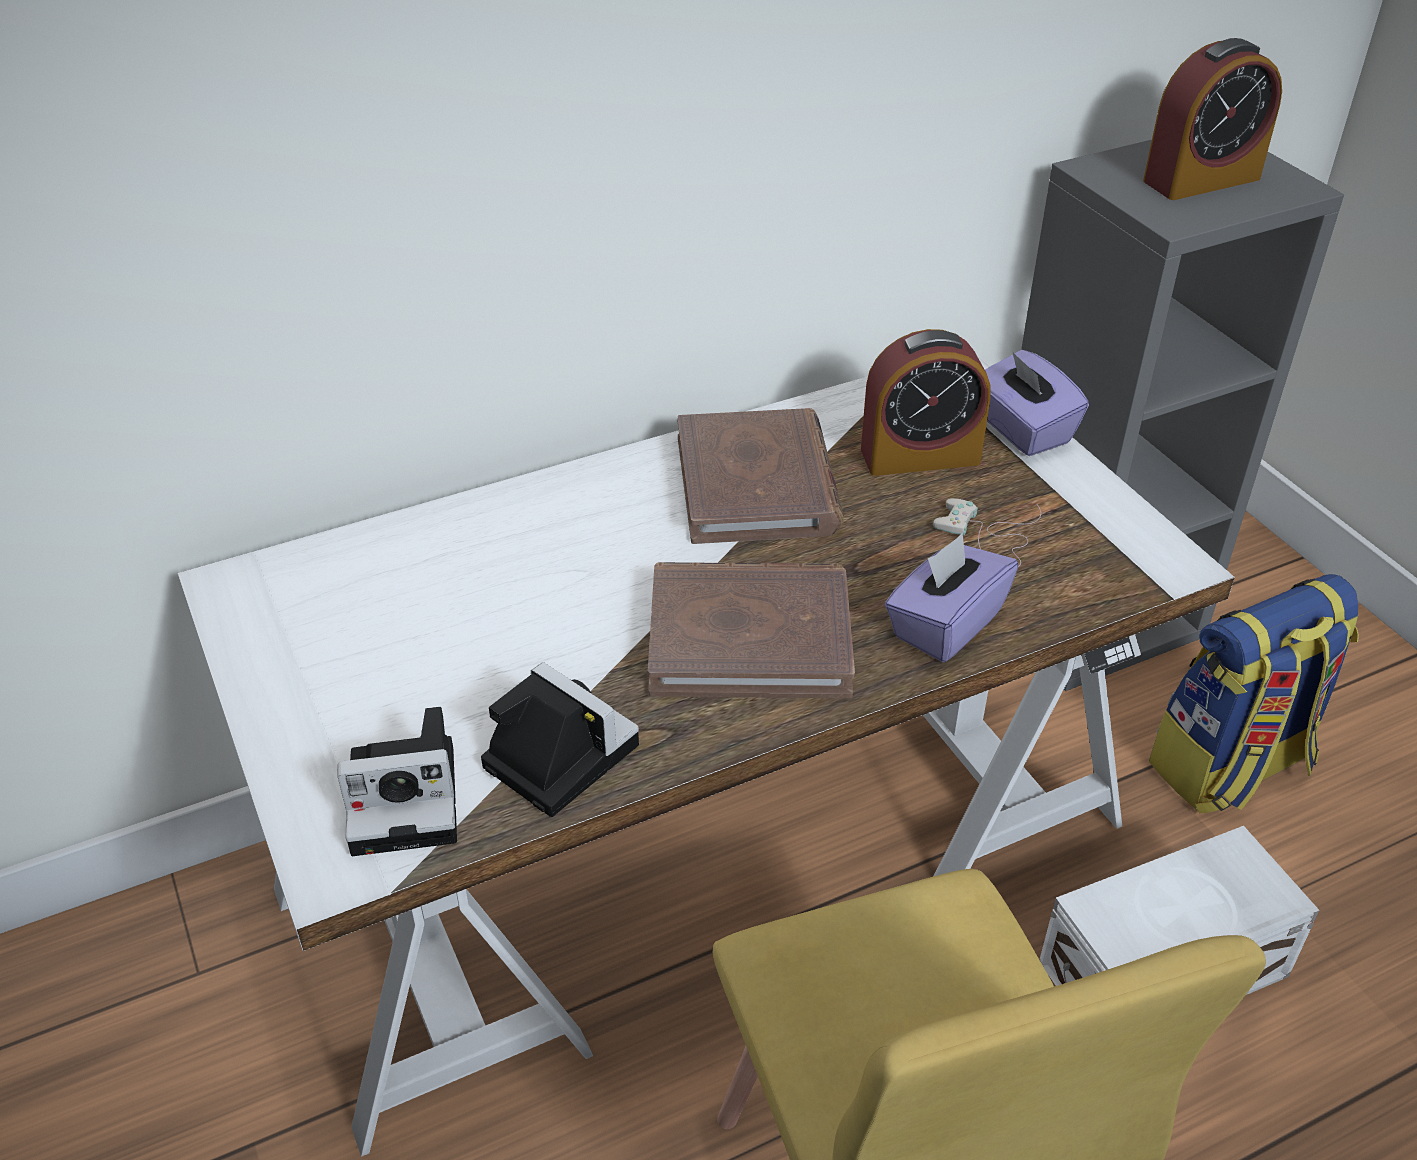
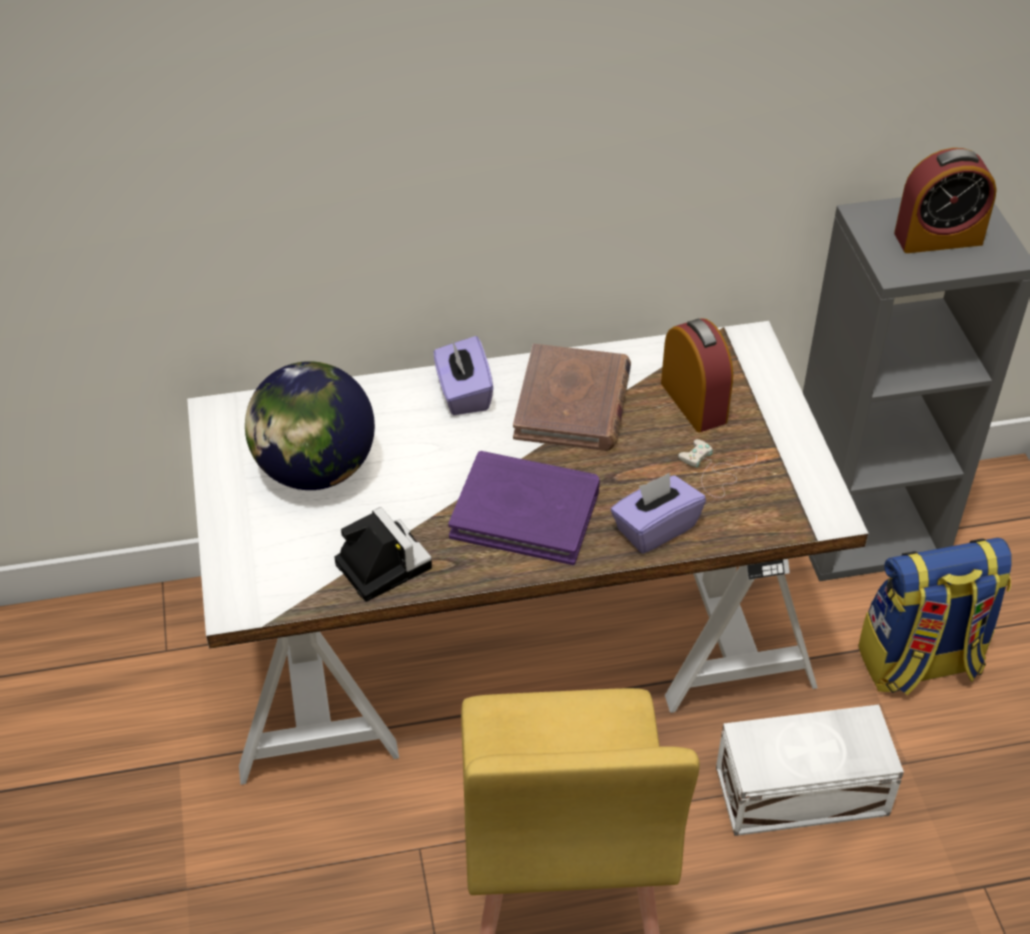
camera: 15 degrees right, 5 degrees up
camera [337,707,457,856] -> none
brown book [648,562,855,698] -> purple book [448,451,600,565]
alarm clock [861,329,991,476] -> alarm clock turned 120 degrees counterclockwise [661,319,733,432]
purple tissue box [985,350,1089,456] -> purple tissue box moved to [434,336,493,415]
none -> globe [245,361,375,490]

